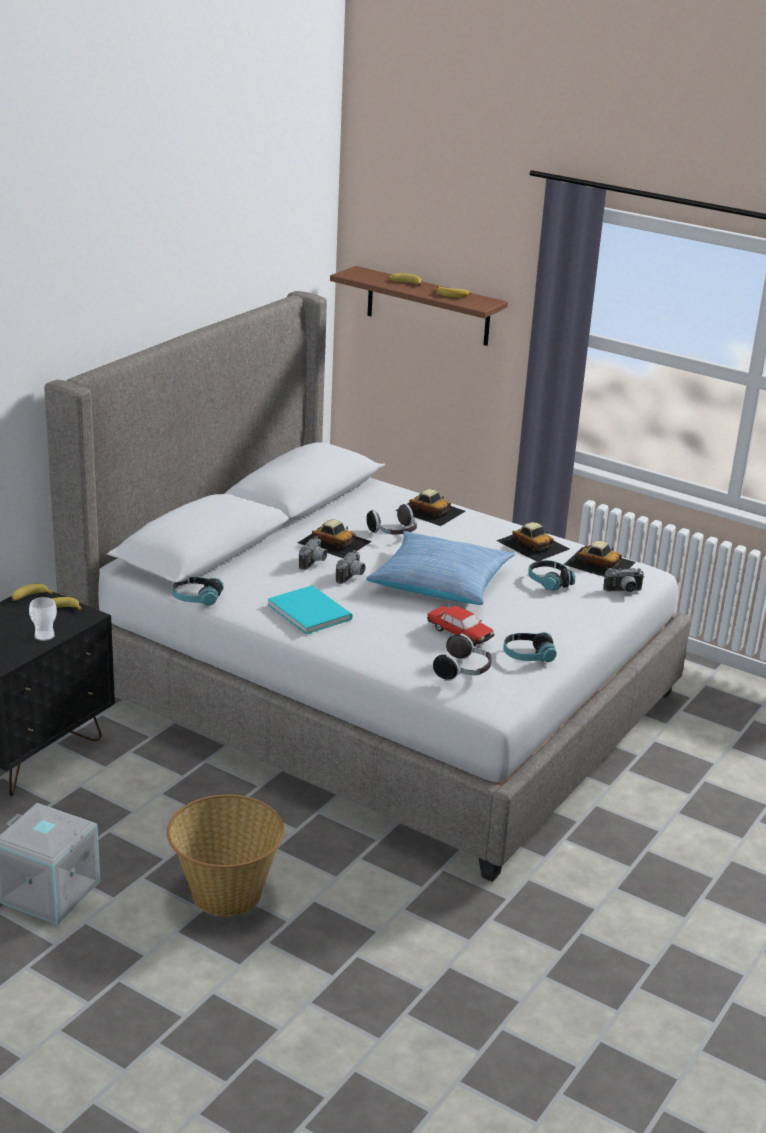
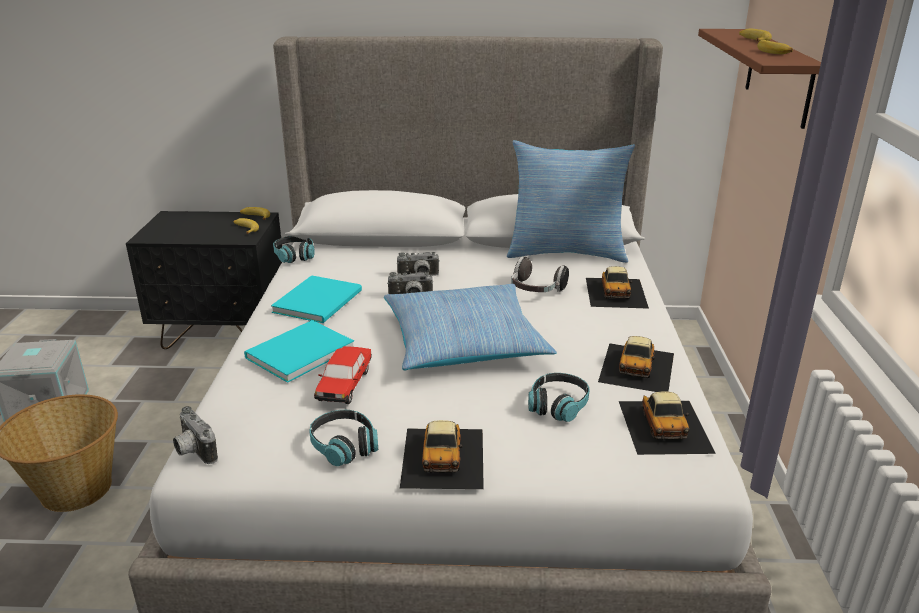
camera: 60 degrees right, 0 degrees up
cup [29,597,57,641] -> none
toy car [297,519,372,558] -> toy car moved to [400,420,484,489]
headphones [433,633,492,681] -> none
camera [603,568,644,592] -> camera moved to [173,406,218,464]
none -> turquoise book [244,320,354,383]
none -> pillow [507,140,635,263]

